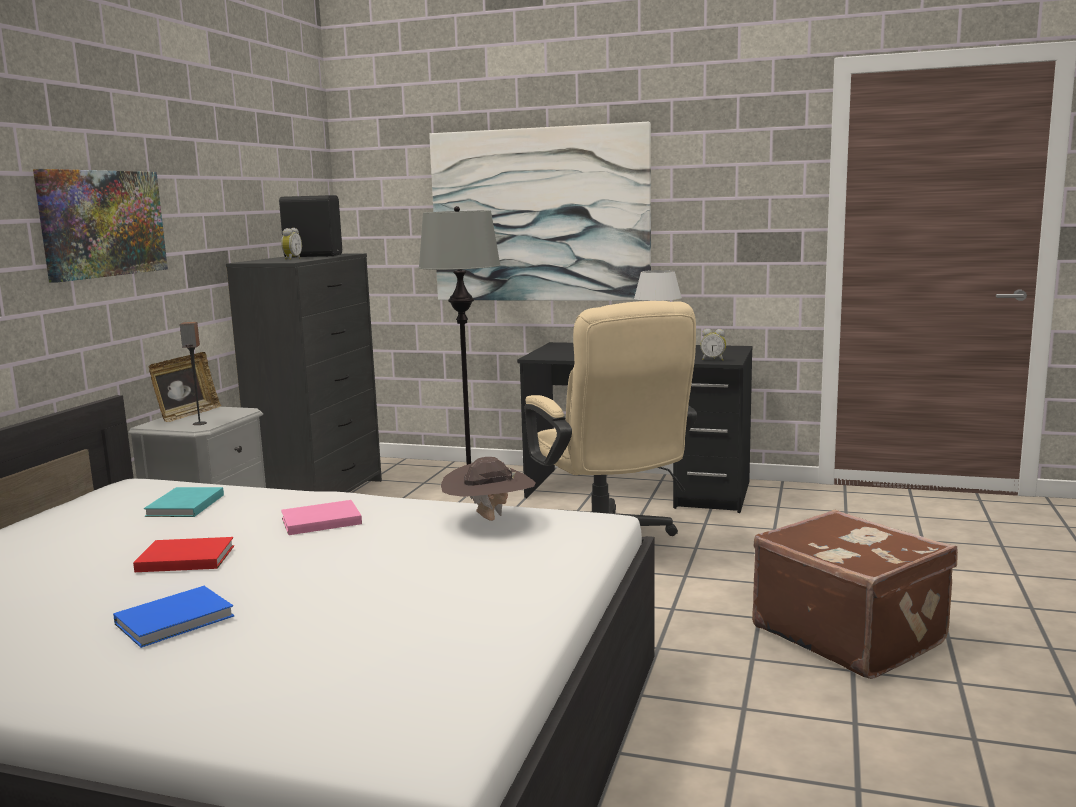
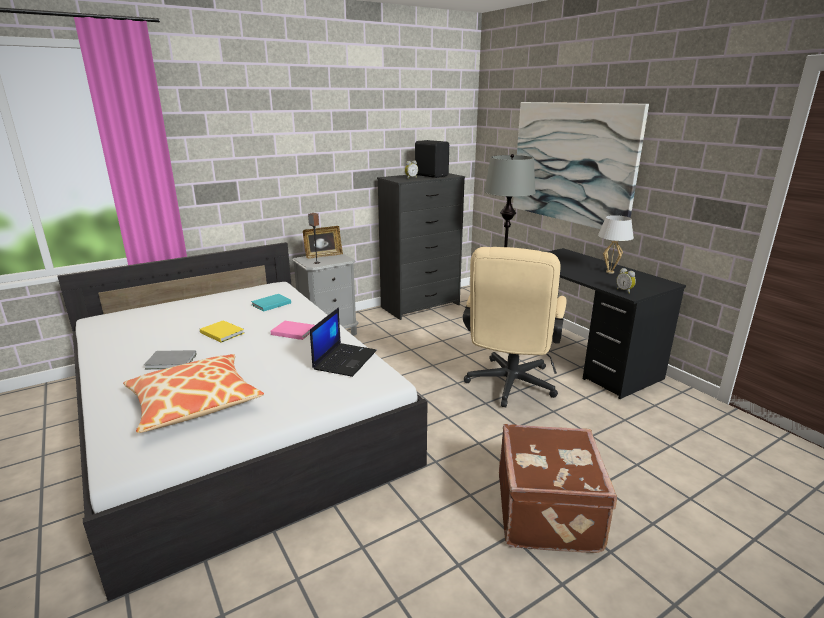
camera: 40 degrees right, 10 degrees up
picture [33,169,168,283] -> none
blue book [113,586,234,648] -> grey book [144,350,197,370]
red book [133,537,234,572] -> yellow book [200,320,244,342]
brown hat [441,457,535,521] -> laptop [310,307,377,377]
none -> pillow [123,354,264,433]

